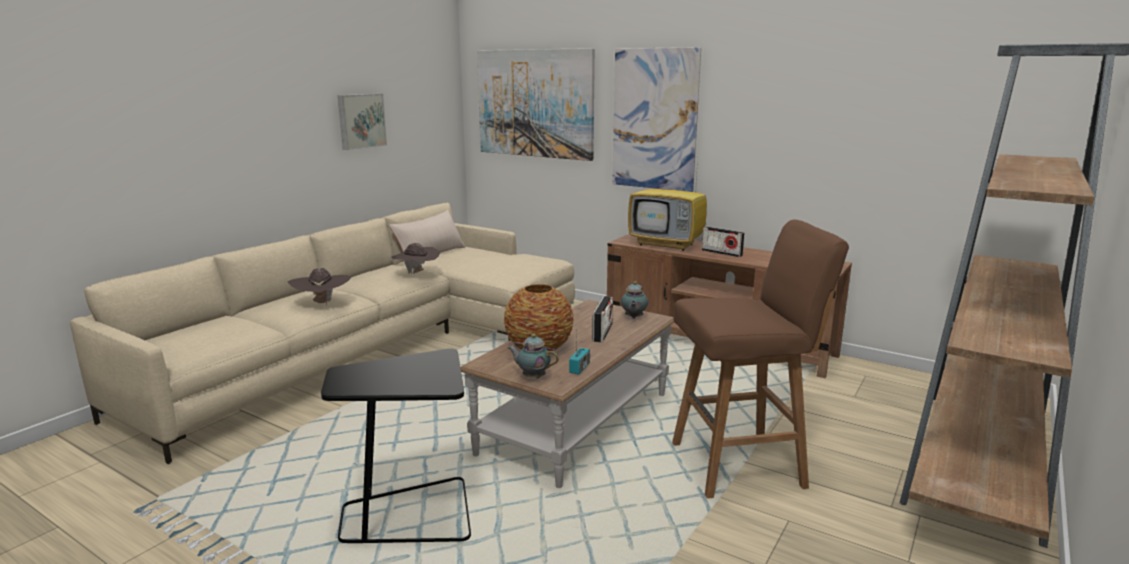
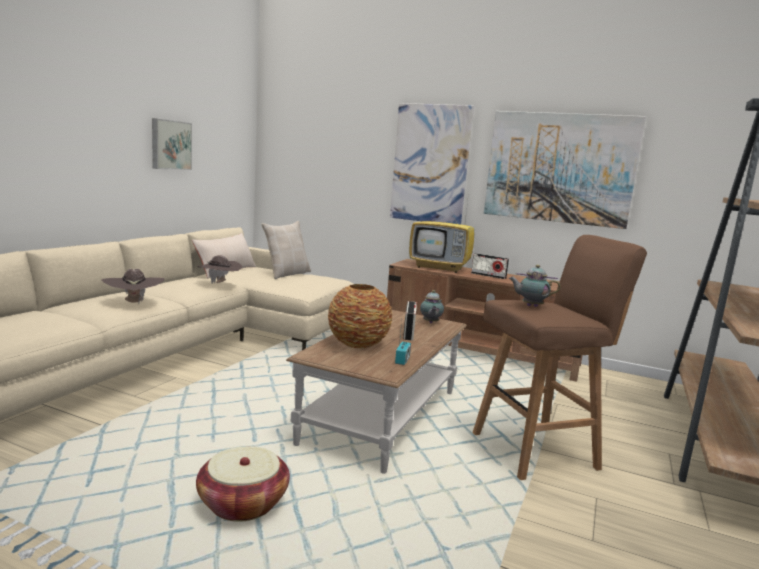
camera: 10 degrees left, 5 degrees down
black side table [321,348,471,543] -> basket [196,446,290,522]
picture [477,48,595,161] -> picture moved to [484,111,646,229]
teapot [508,334,559,379] -> teapot moved to [509,265,561,307]
none -> beige pillow [261,221,311,279]

